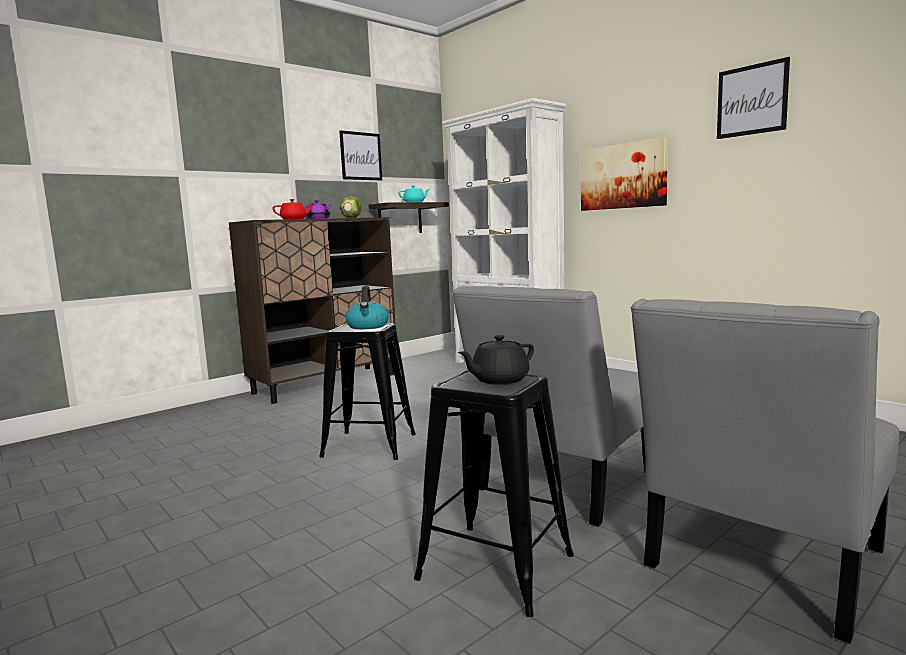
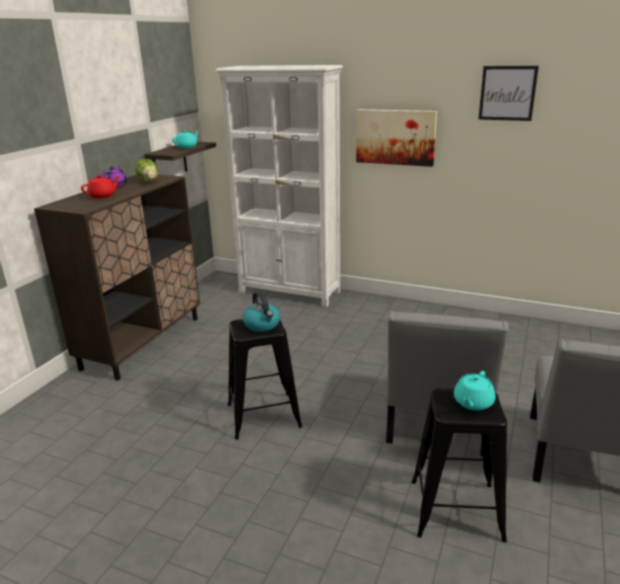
camera: 25 degrees left, 15 degrees up
picture [339,130,382,181] -> none
black teapot [458,335,534,385] -> turquoise teapot [454,371,496,411]

